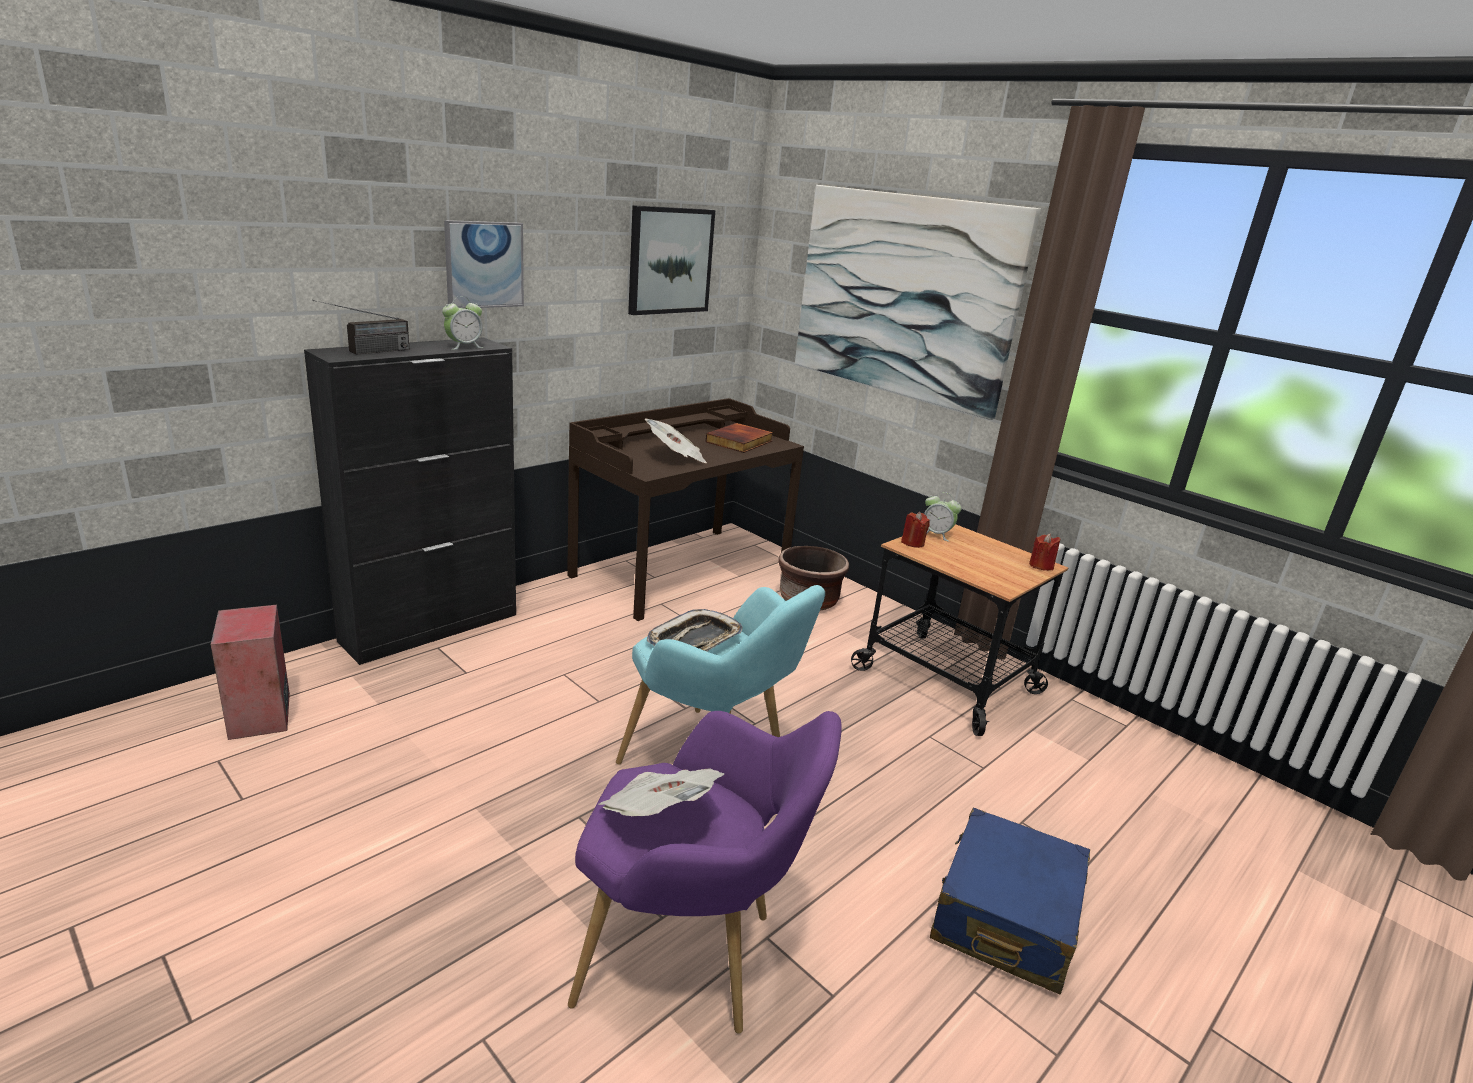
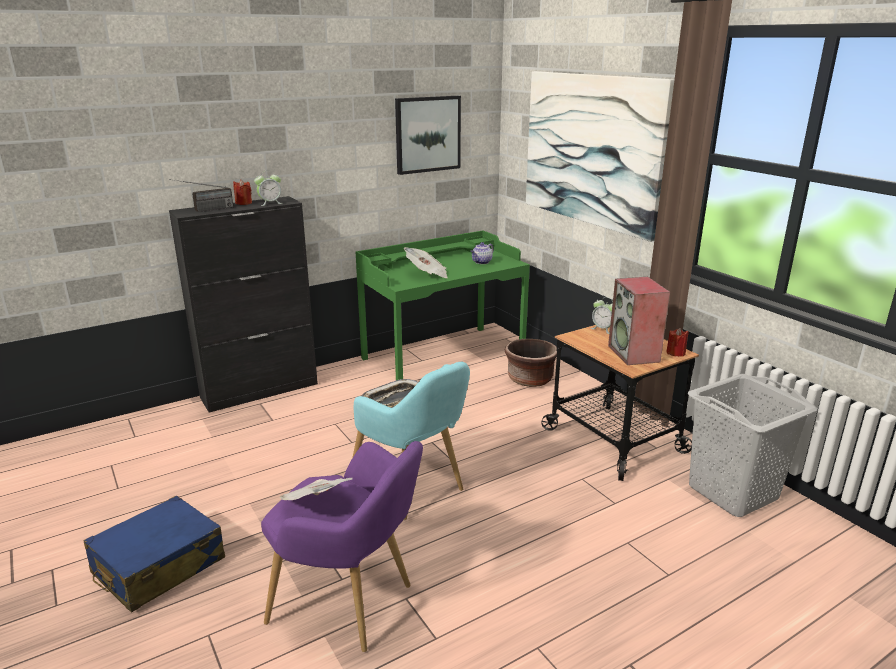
camera: 15 degrees right, 0 degrees up
speaker [211,605,290,740] -> speaker moved to [608,277,670,365]
picture [444,220,524,309] -> none
brown desk [567,398,804,621] -> green desk [356,230,530,380]
book [706,423,773,453] -> teapot [471,242,494,264]
red candle [901,512,930,548] -> red candle moved to [233,179,252,205]
blue suitcase [930,808,1090,994] -> blue suitcase moved to [83,496,225,612]
none -> grey laundry basket [688,374,818,517]

